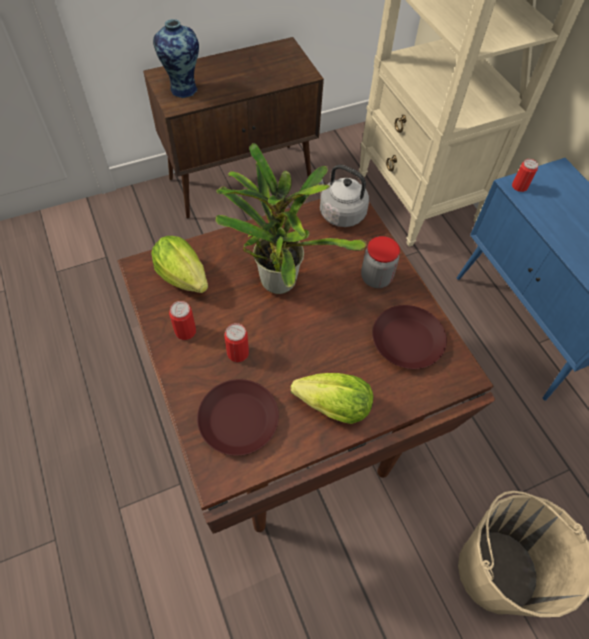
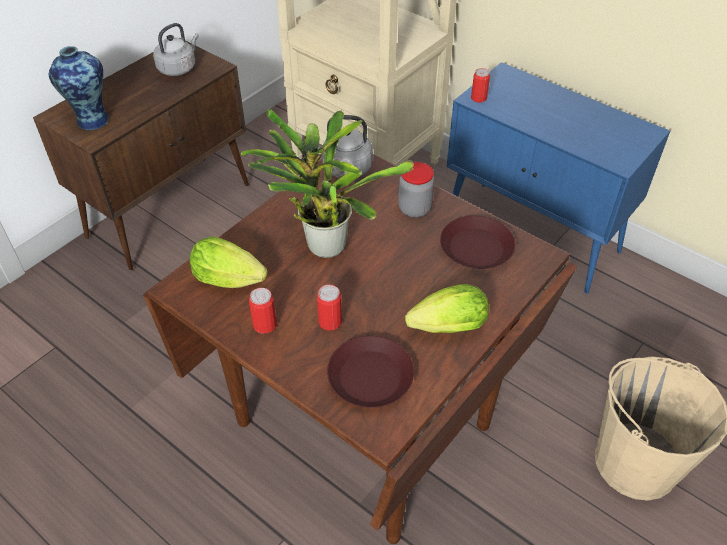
camera: 25 degrees left, 10 degrees down
none -> grey kettle [153,23,199,76]

